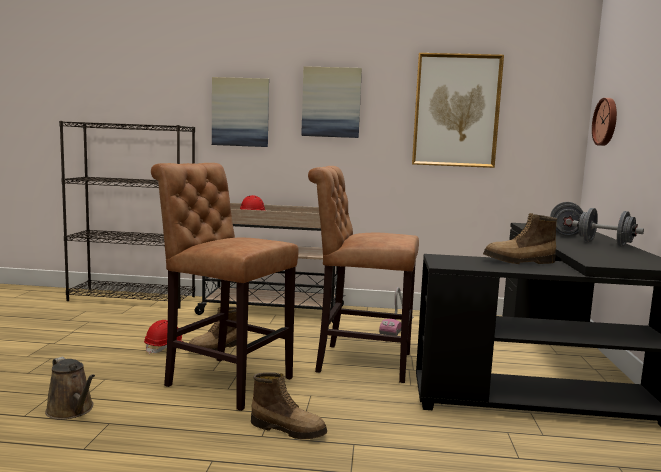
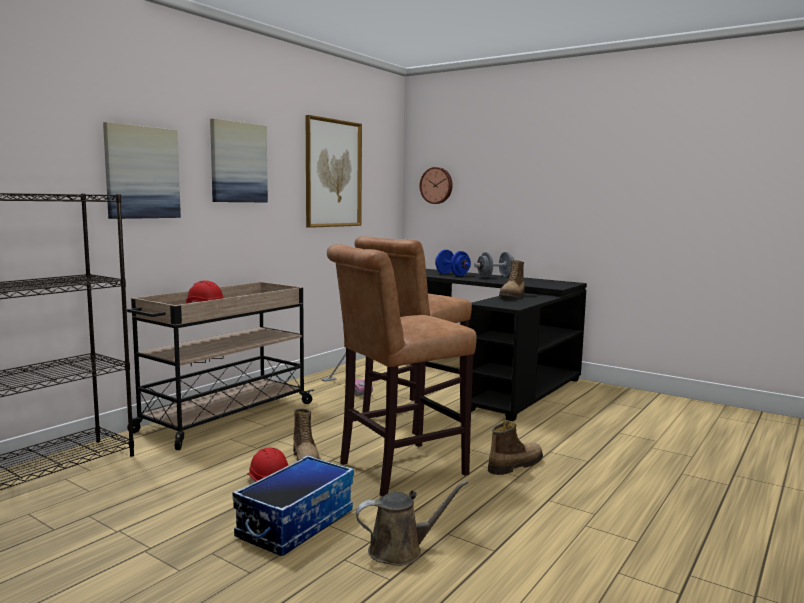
camera: 60 degrees left, 0 degrees up
grey dumbbell [550,202,583,237] -> blue dumbbell [435,250,471,276]
none -> storage box [232,455,354,556]

